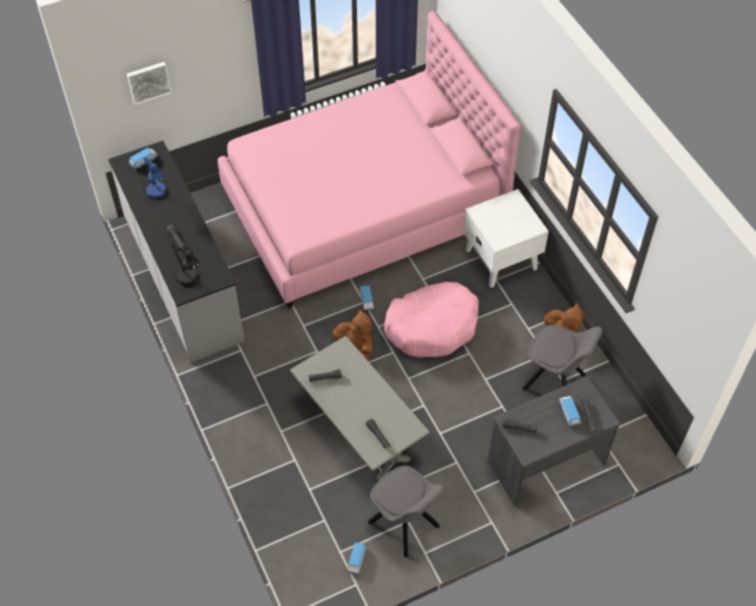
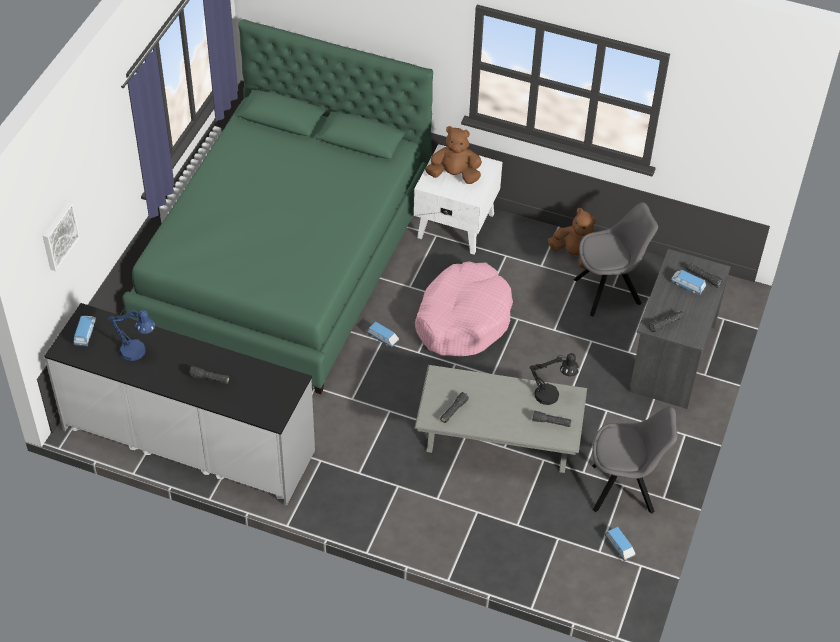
camera: 45 degrees left, 5 degrees down
black table lamp [171,244,199,285] -> black table lamp moved to [530,353,579,405]
pink bed [218,11,521,308] -> green bed [123,19,433,394]
brown plush toy [332,309,373,361] -> brown plush toy moved to [425,126,482,184]

